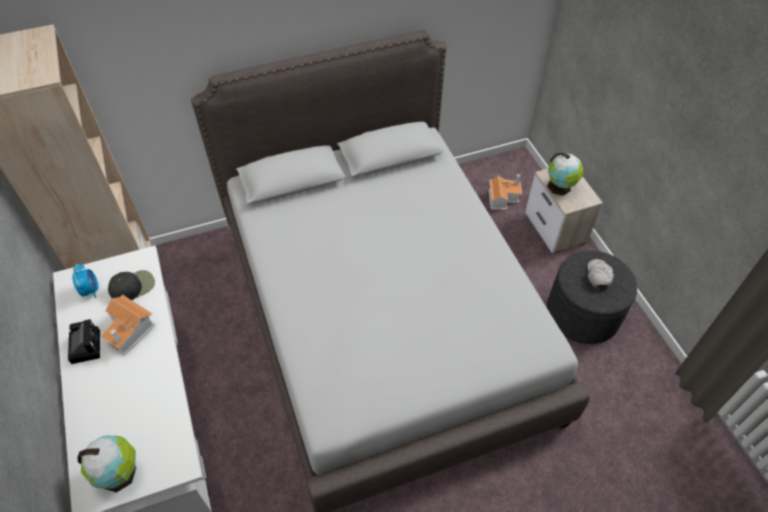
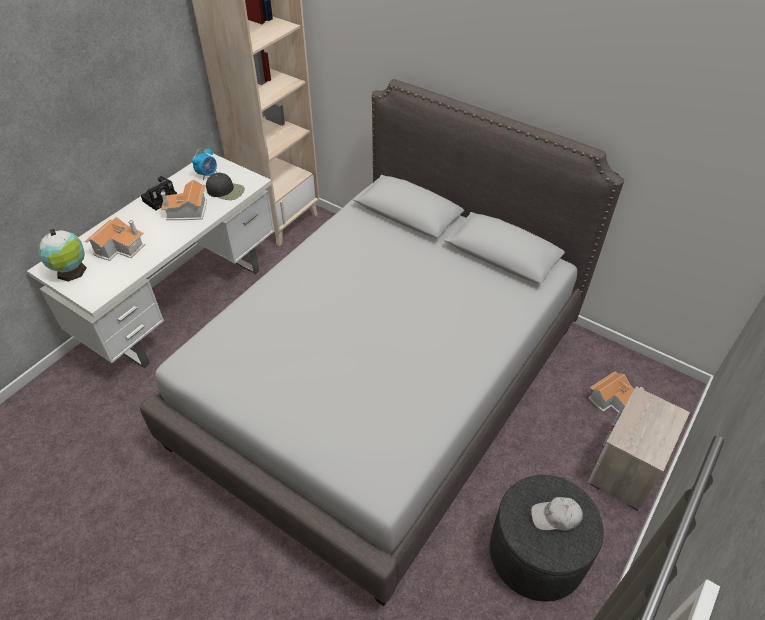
camera: 55 degrees right, 5 degrees down
globe [547,153,583,195] -> none
white cap [587,259,614,289] -> white cap turned 150 degrees counterclockwise [531,497,583,531]
none -> toy house [85,217,145,261]

